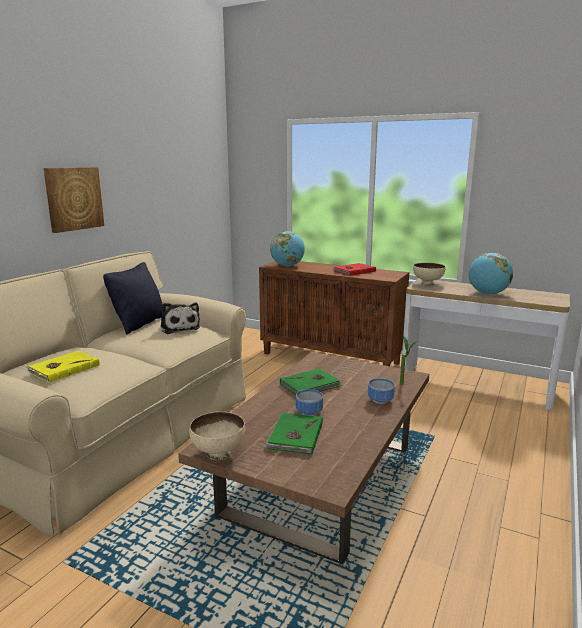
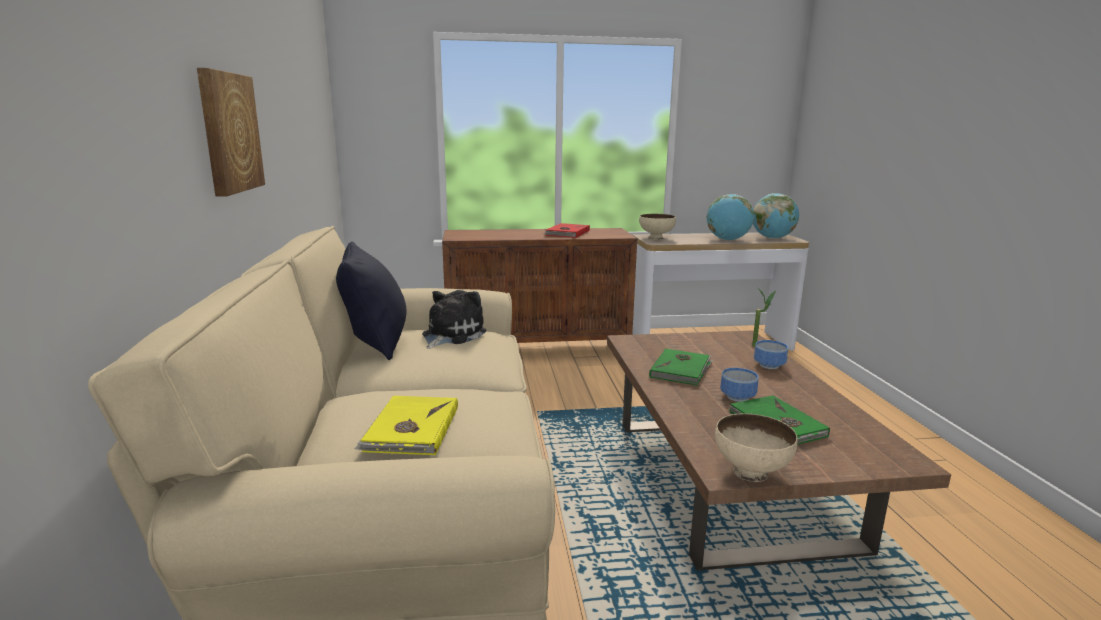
camera: 35 degrees left, 0 degrees up
plush toy [160,303,200,334] -> plush toy turned 90 degrees counterclockwise [422,290,486,349]
globe [270,231,305,267] -> globe moved to [753,193,799,239]

